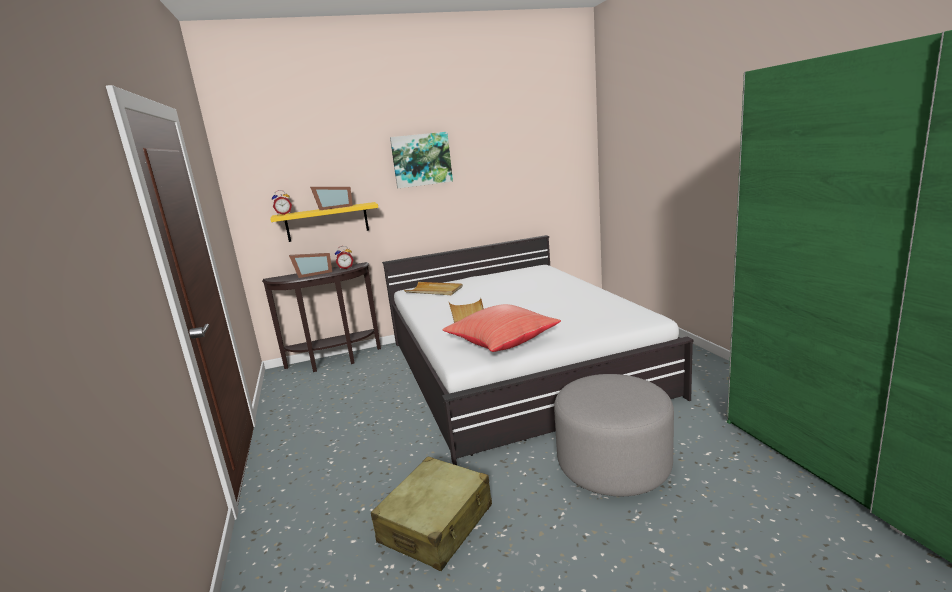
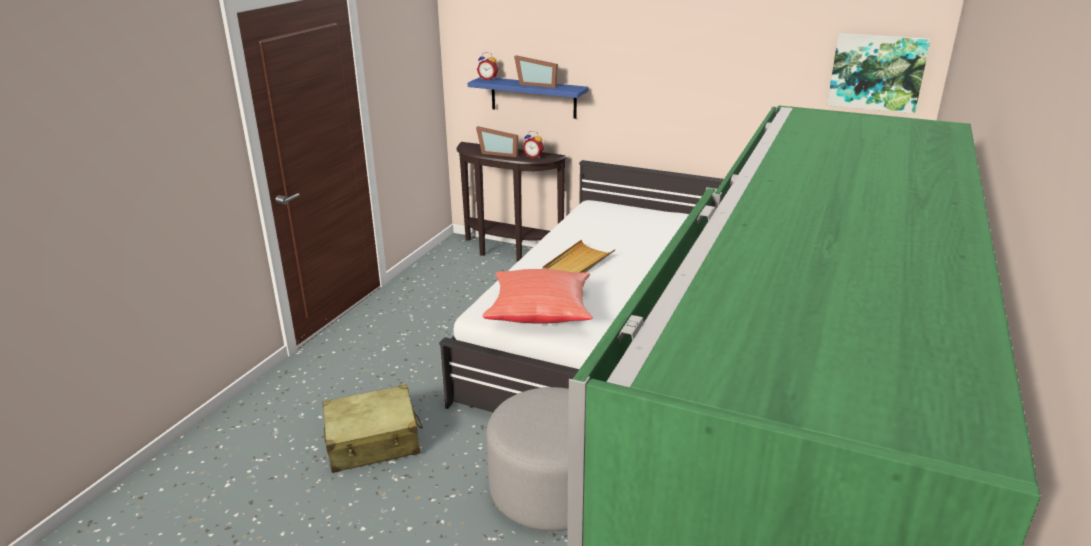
camera: 40 degrees right, 10 degrees up
yellow shelf [270,202,378,242] -> blue shelf [468,77,589,119]
picture [390,132,453,188] -> picture moved to [827,33,931,114]
beige tray [404,282,463,295] -> none

